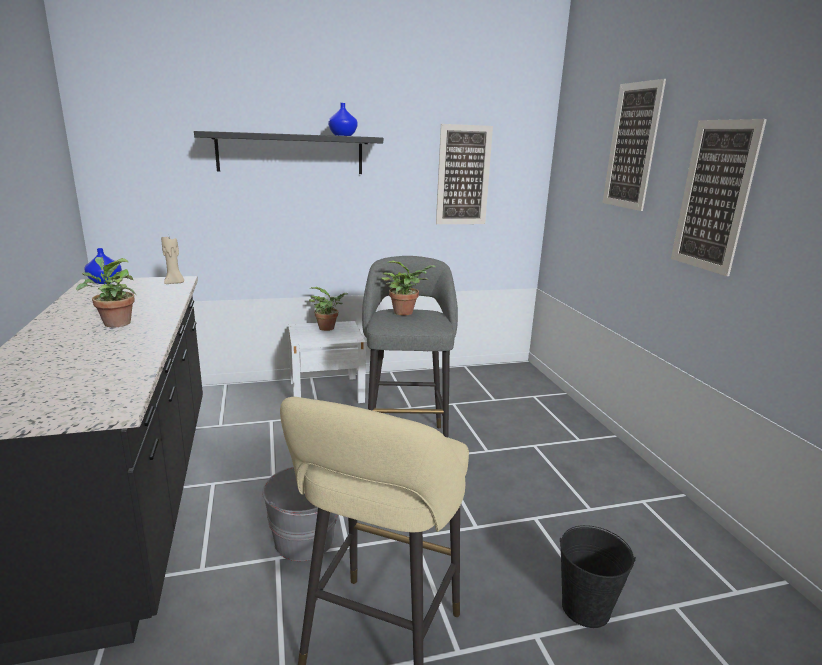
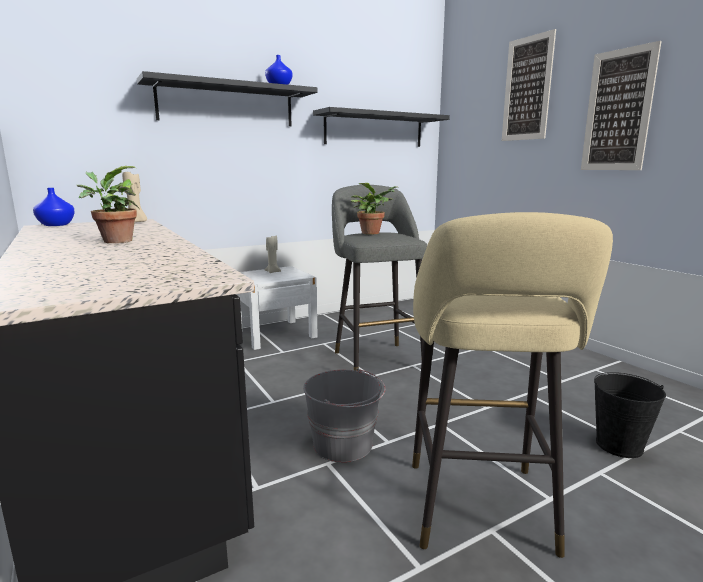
camera: 15 degrees left, 5 degrees down
potted plant [309,287,348,331] -> beige candle [265,235,281,273]
picture [436,124,493,224] -> black shelf [313,107,450,147]

